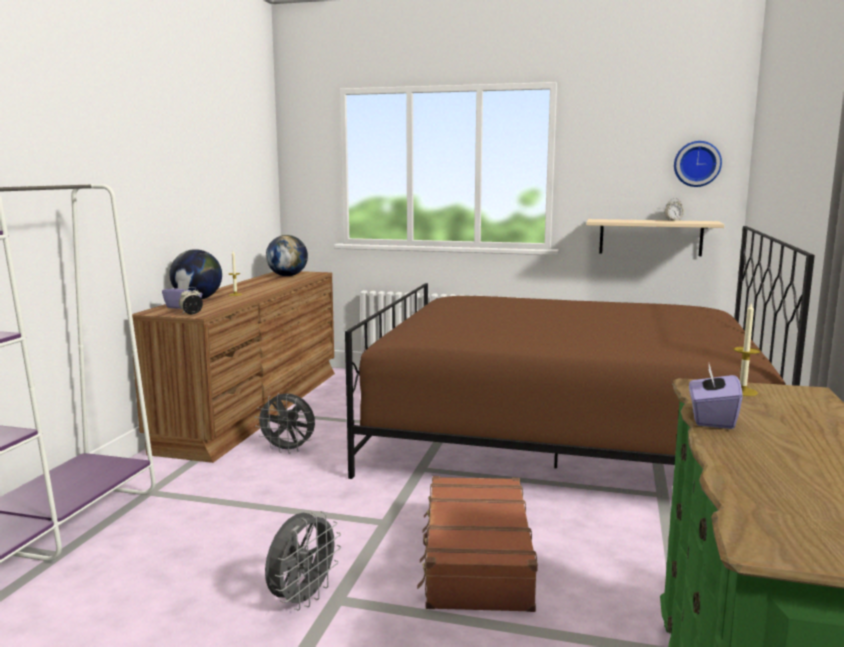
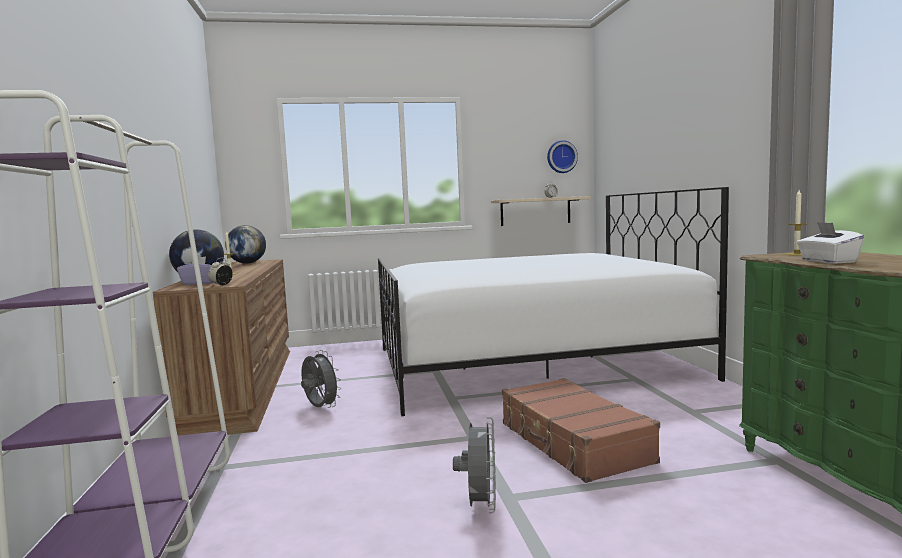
camera: 25 degrees left, 5 degrees down
grey fan [255,393,315,454] -> grey fan turned 120 degrees counterclockwise [301,350,342,408]
brown bed [345,226,815,479] -> white bed [378,187,729,416]
purple tissue box [689,364,742,429] -> white tissue box [797,222,865,264]

